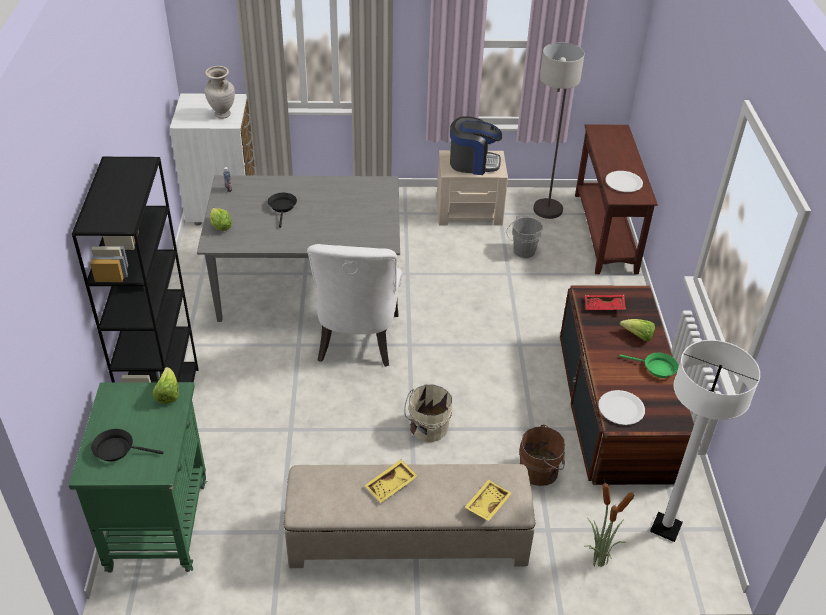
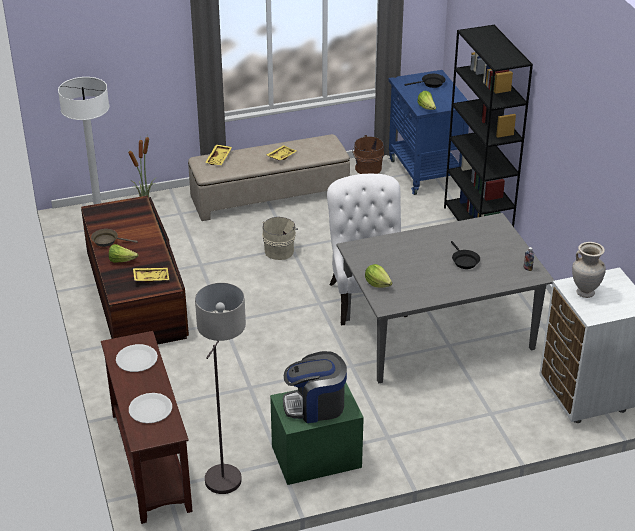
camera: 165 degrees right, 5 degrees down
green cart [69,382,208,573] -> blue cart [388,70,469,195]
lettuce [210,208,232,231] -> lettuce moved to [365,264,392,288]
beige nightstand [437,150,508,226] -> green nightstand [270,383,364,485]
grey bucket [506,215,543,258] -> none
brown bucket [519,424,565,486] -> brown bucket moved to [352,135,384,174]
red tray [585,295,626,310] -> yellow tray [133,268,169,283]
white plate [599,390,645,425] -> white plate moved to [129,393,172,423]
green frying pan [619,353,678,378] -> brown frying pan [91,229,138,247]

